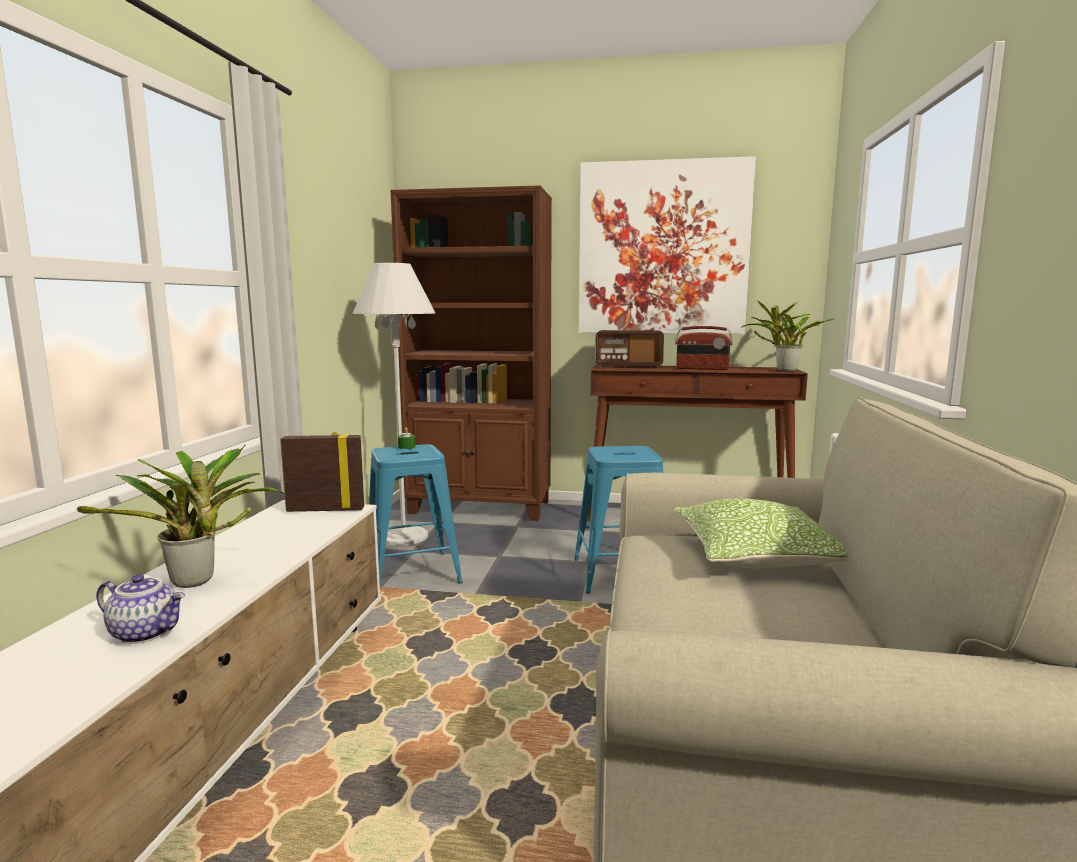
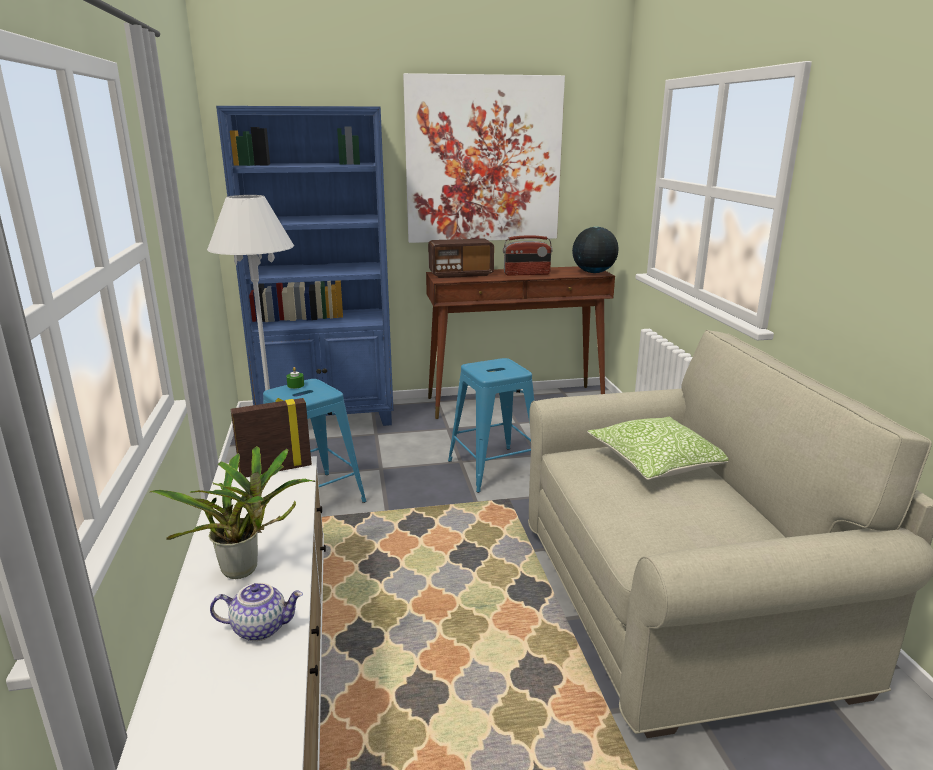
camera: 20 degrees left, 10 degrees up
brown bookcase [391,185,552,521] -> blue bookcase [216,106,393,426]
potted plant [742,300,834,372] -> globe [572,227,618,273]

